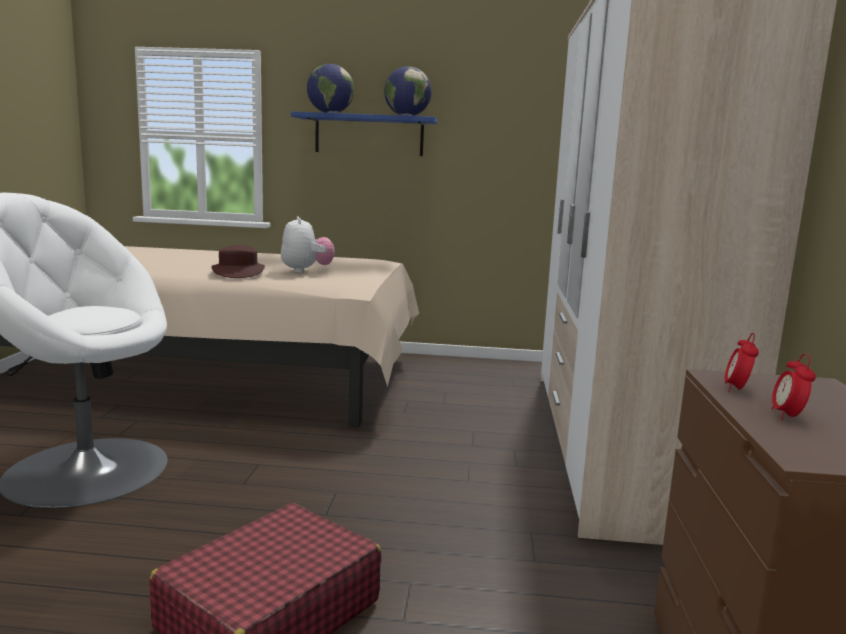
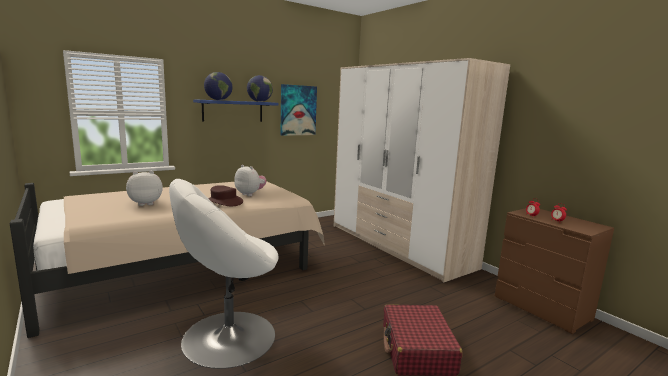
camera: 40 degrees left, 0 degrees up
none -> plush toy [126,171,163,206]
none -> picture [280,84,317,136]

